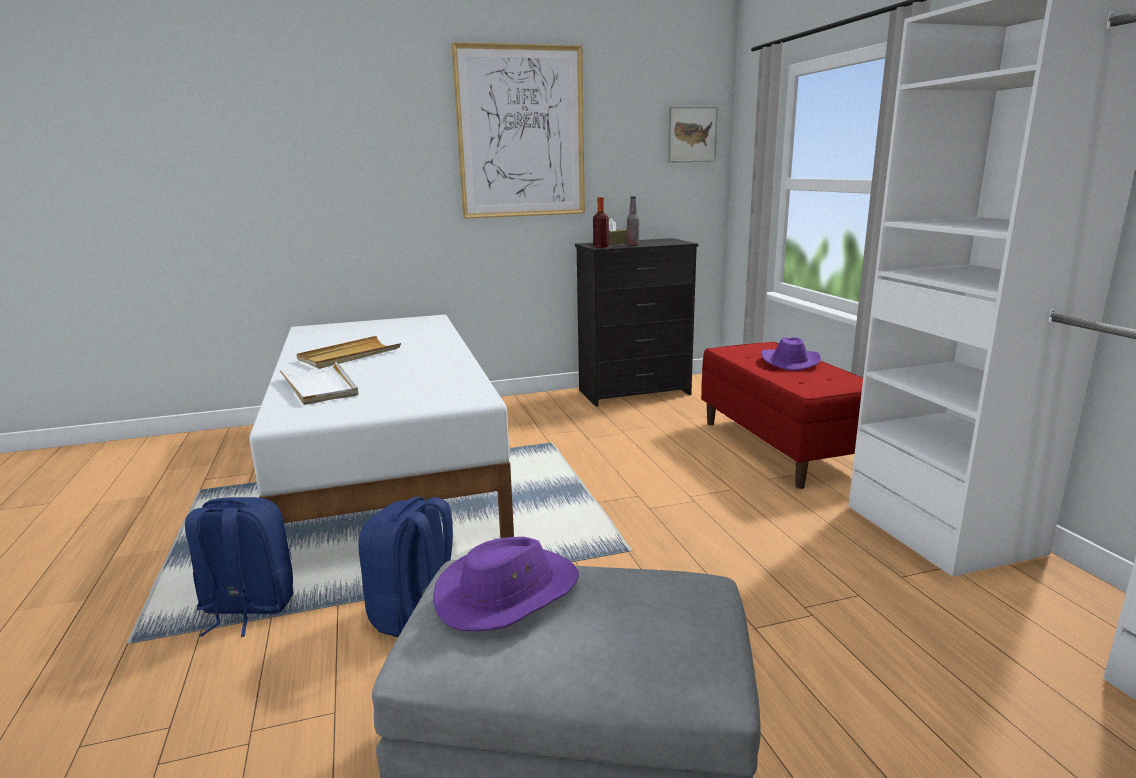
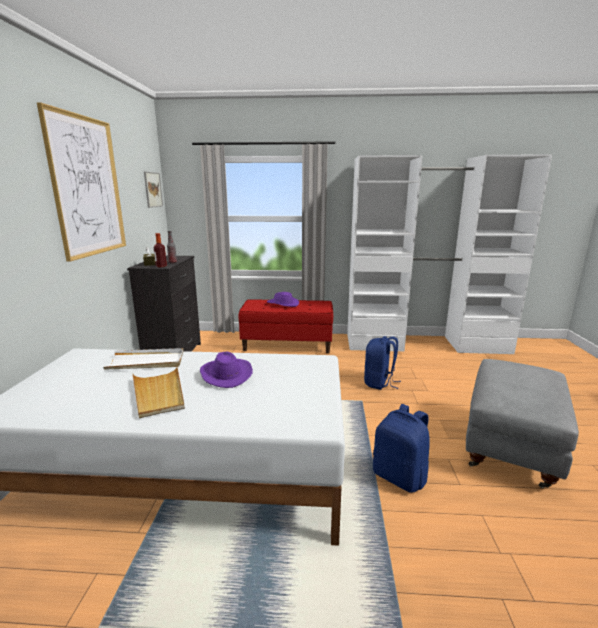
camera: 70 degrees left, 0 degrees up
blue backpack [185,497,293,637] -> blue backpack moved to [364,336,401,390]
white tray [280,361,358,405] -> white tray moved to [103,348,183,370]
purple hat [433,537,579,631] -> purple hat moved to [200,352,253,388]

